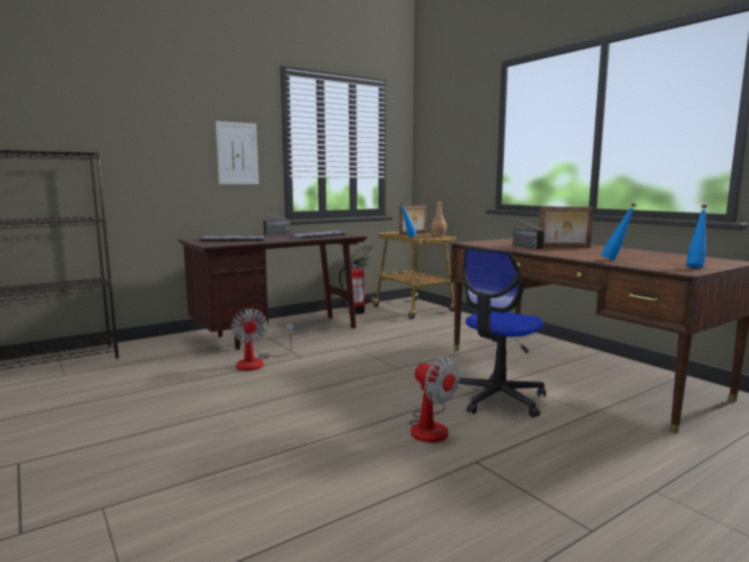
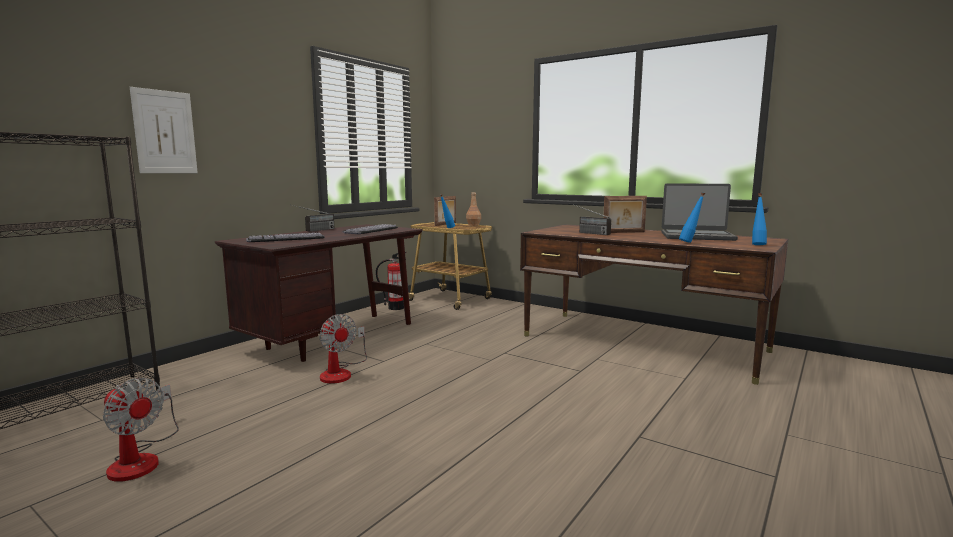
camera: 20 degrees left, 0 degrees up
picture [216,121,259,184] -> picture moved to [130,87,198,173]
fan [409,356,460,443] -> fan moved to [103,378,179,482]
office chair [452,247,546,418] -> none
none -> laptop [662,183,738,241]

